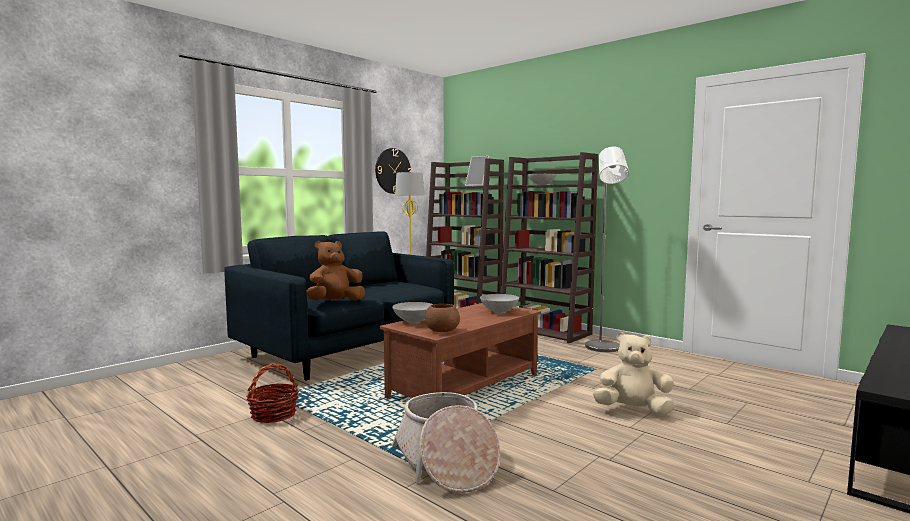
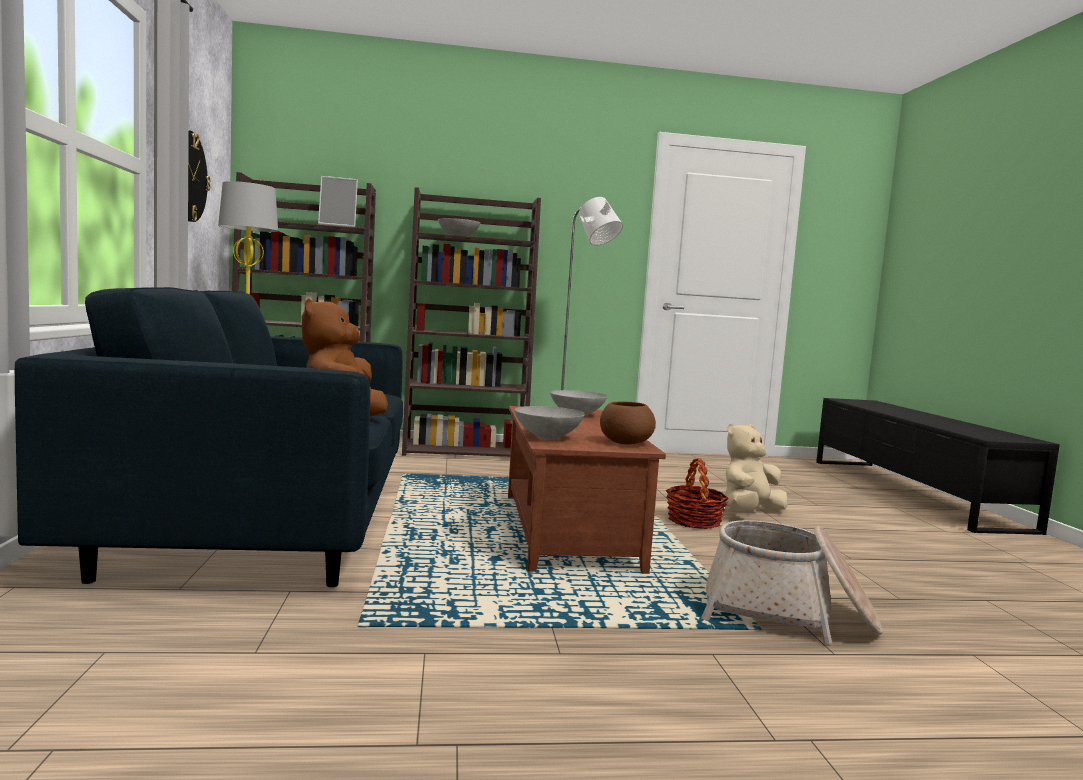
camera: 50 degrees left, 0 degrees up
basket [246,363,299,423] -> basket moved to [666,458,729,529]

